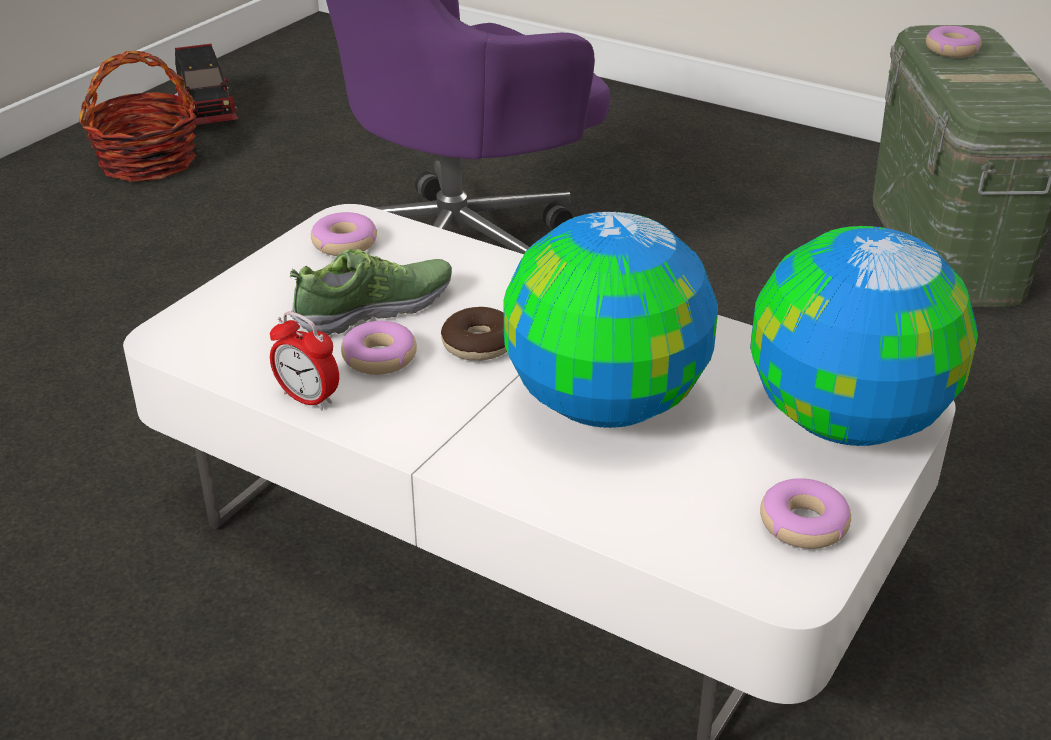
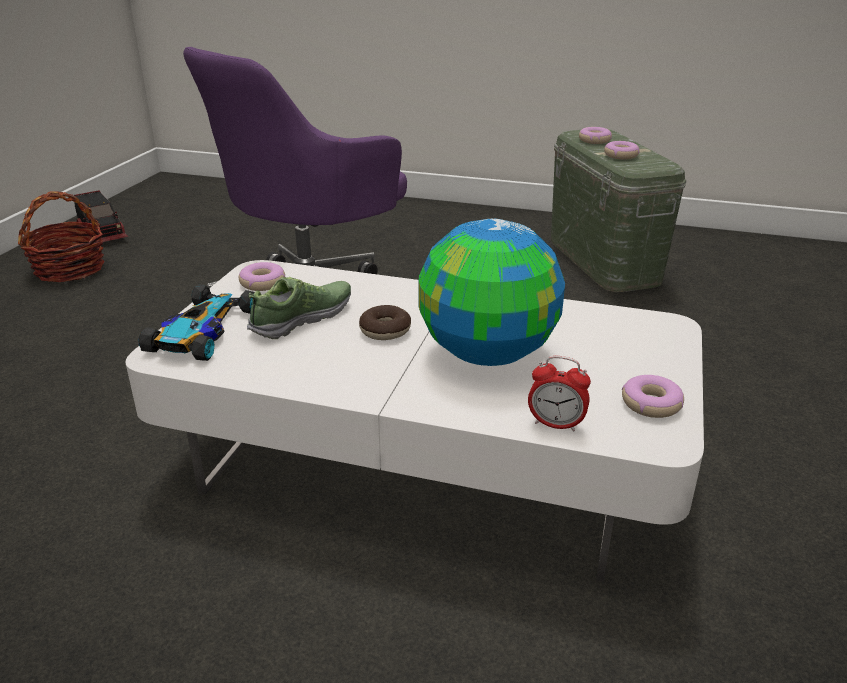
camera: 15 degrees left, 5 degrees down
alarm clock [270,312,339,410] -> alarm clock moved to [528,356,591,431]
donut [341,321,417,375] -> donut moved to [604,141,640,160]
globe [750,226,978,446] -> none
none -> toy car [138,284,255,361]

